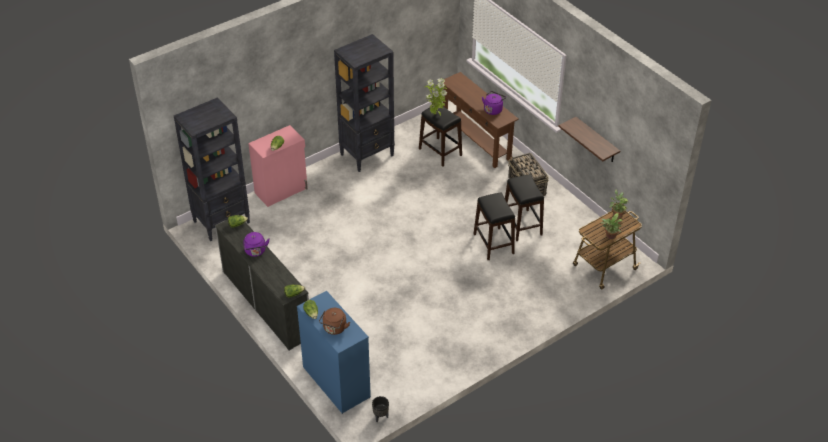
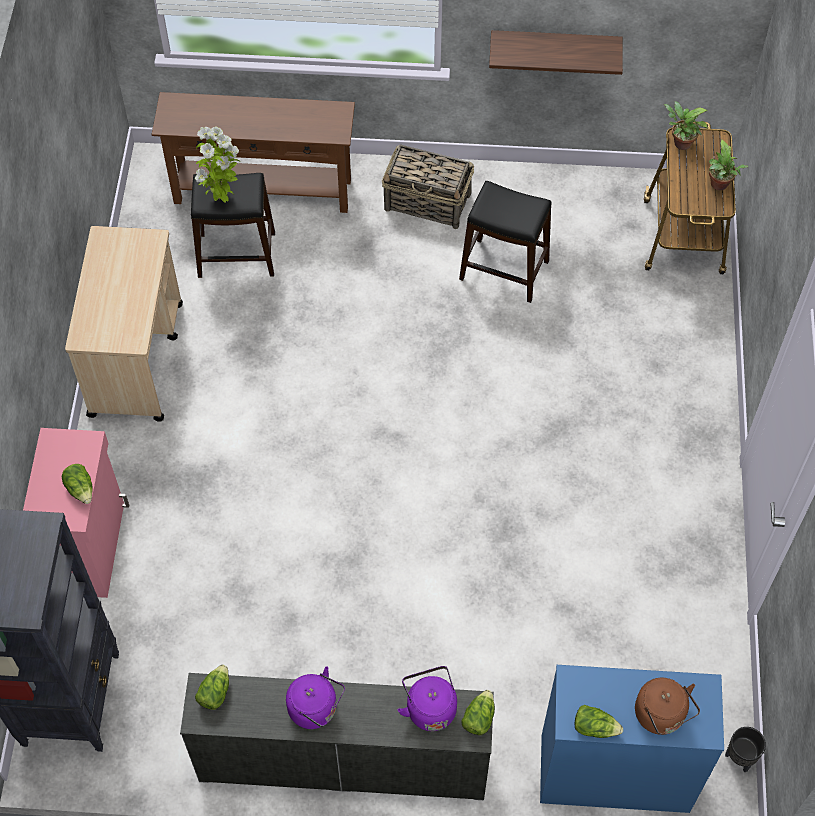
camera: 50 degrees left, 15 degrees up
black bookcase [334,34,395,172] -> beige cart [65,226,183,422]
black stool [473,192,515,260] -> none
purple kettle [482,91,506,115] -> purple kettle moved to [397,666,457,731]

